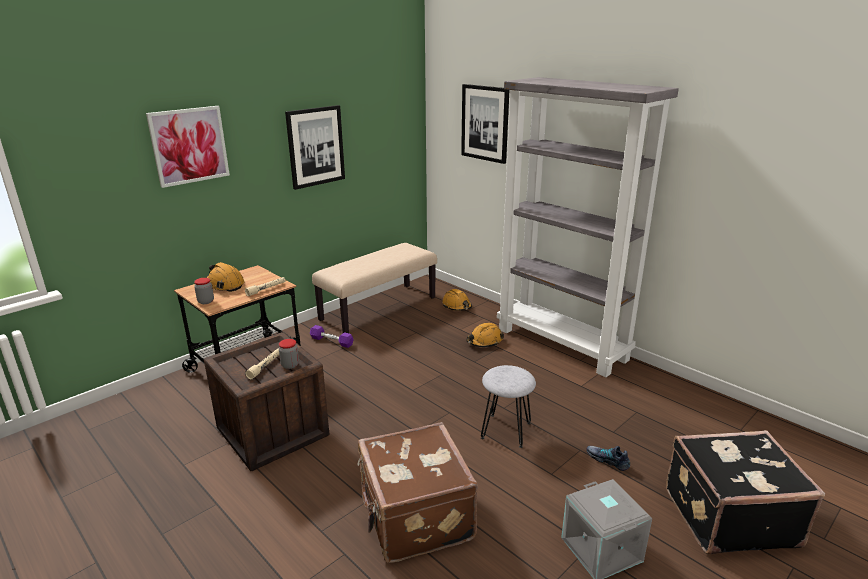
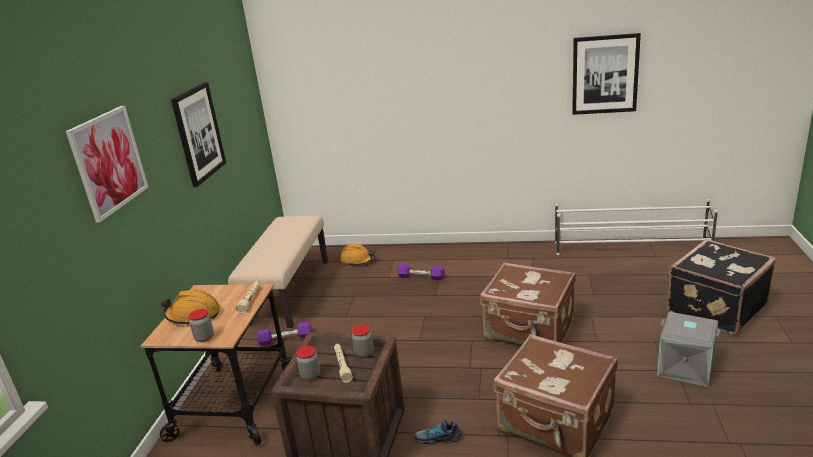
camera: 35 degrees left, 0 degrees up
picture [461,84,509,164] -> picture moved to [572,33,641,115]
orange hard hat [466,323,504,347] -> purple dumbbell [397,264,444,280]
grey stool [481,365,536,448] -> brown suitcase [480,262,576,346]
grey bookcase [497,77,679,377] -> none
shoe [586,446,630,471] -> shoe moved to [414,419,462,445]
none -> jar [296,346,320,381]
none -> white shoe rack [555,199,718,255]

